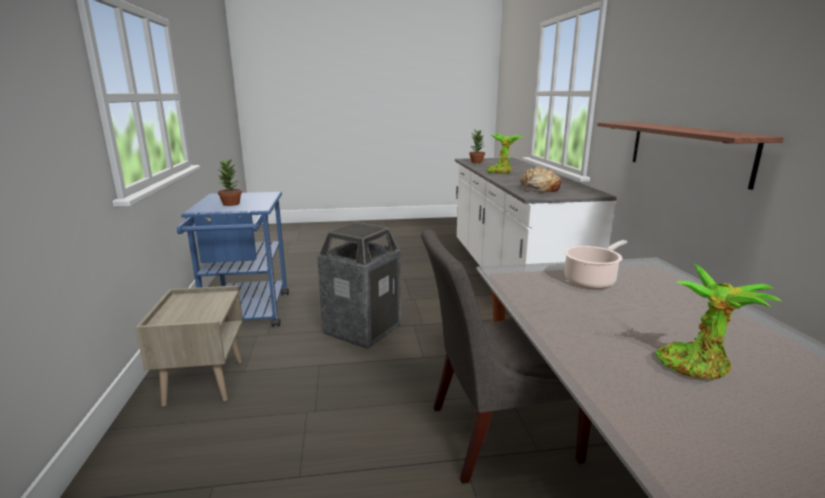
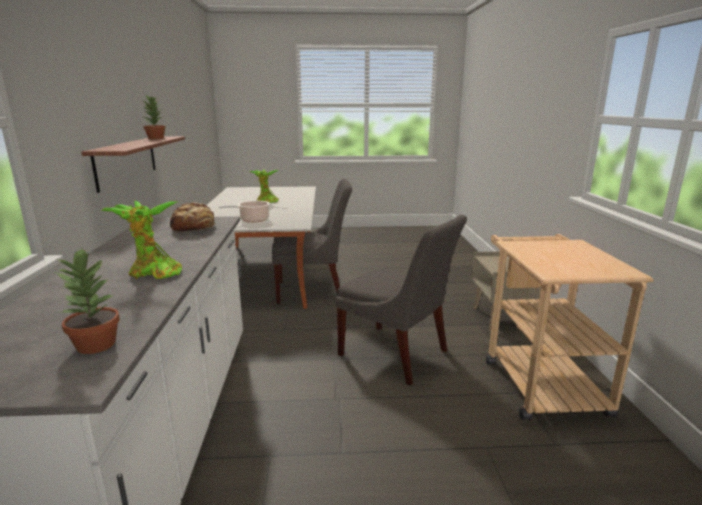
camera: 175 degrees left, 0 degrees up
blue cart [177,192,289,327] -> beige cart [486,234,654,420]
potted plant [218,158,242,206] -> potted plant moved to [143,95,166,139]
trash can [317,222,401,349] -> grey chair [336,215,467,385]

